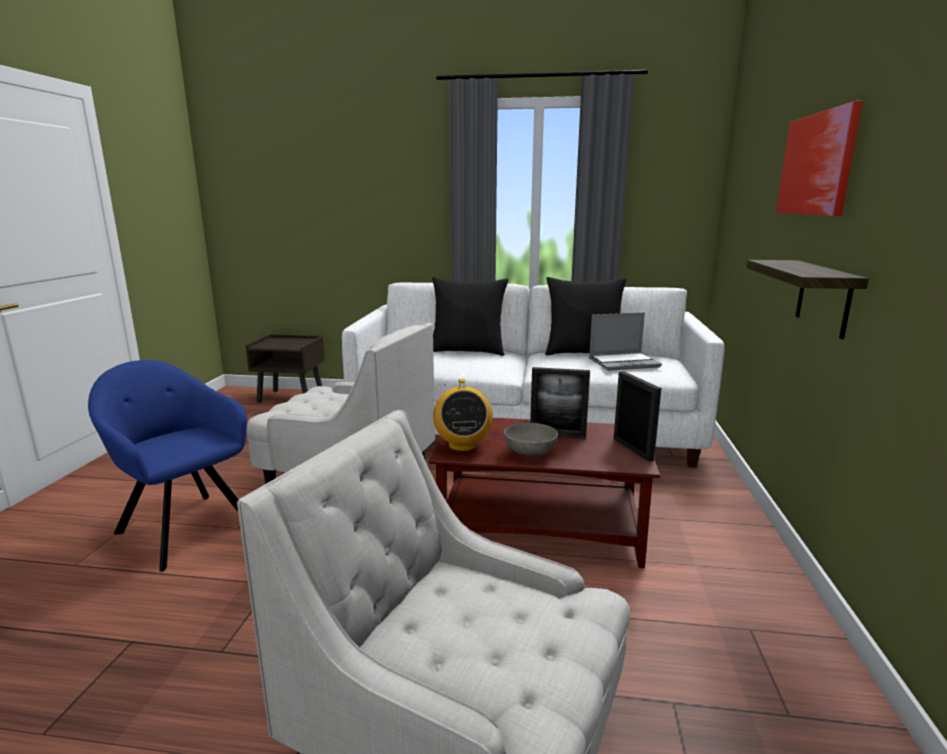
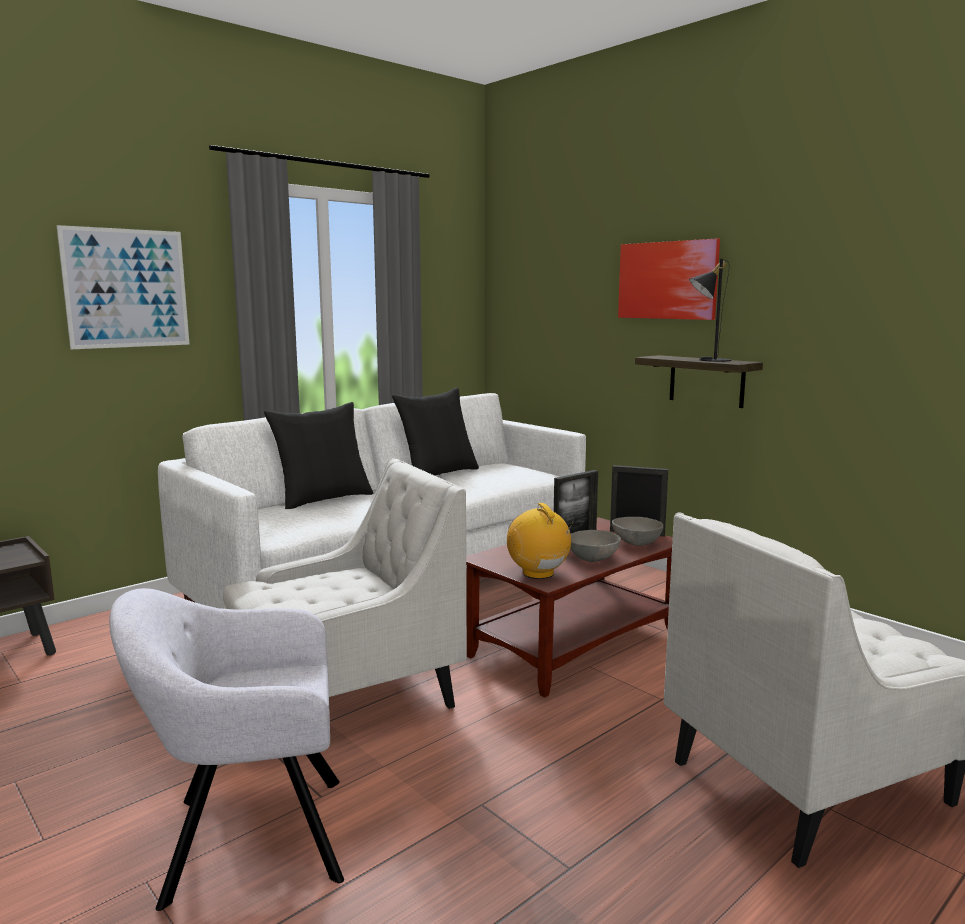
camera: 50 degrees left, 5 degrees down
blue armchair [88,360,247,572] -> grey armchair [109,588,344,911]
radio [433,379,493,452] -> radio turned 150 degrees counterclockwise [507,503,574,579]
laptop [589,312,662,371] -> none
none -> picture [56,225,189,349]
none -> grey bowl [612,517,663,546]
none -> black table lamp [689,259,731,362]

